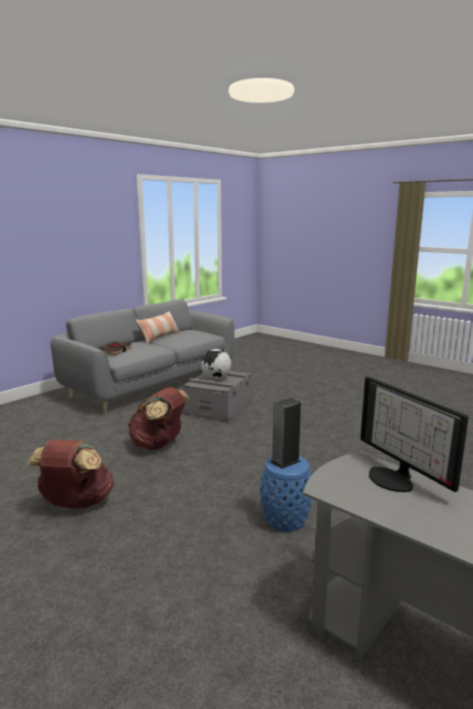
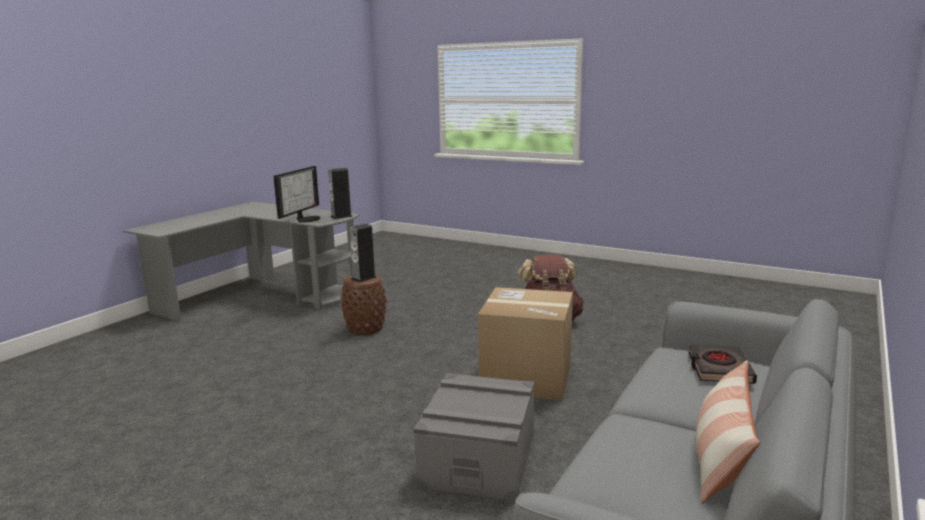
camera: 170 degrees right, 0 degrees up
brown backpack [128,387,189,450] -> cardboard box [478,287,573,401]
globe [201,349,231,380] -> none
blue stool [260,456,312,531] -> brown stool [341,275,387,335]
monitor [360,377,469,492] -> monitor turned 60 degrees clockwise [274,166,320,223]
none -> speaker [328,168,352,219]

